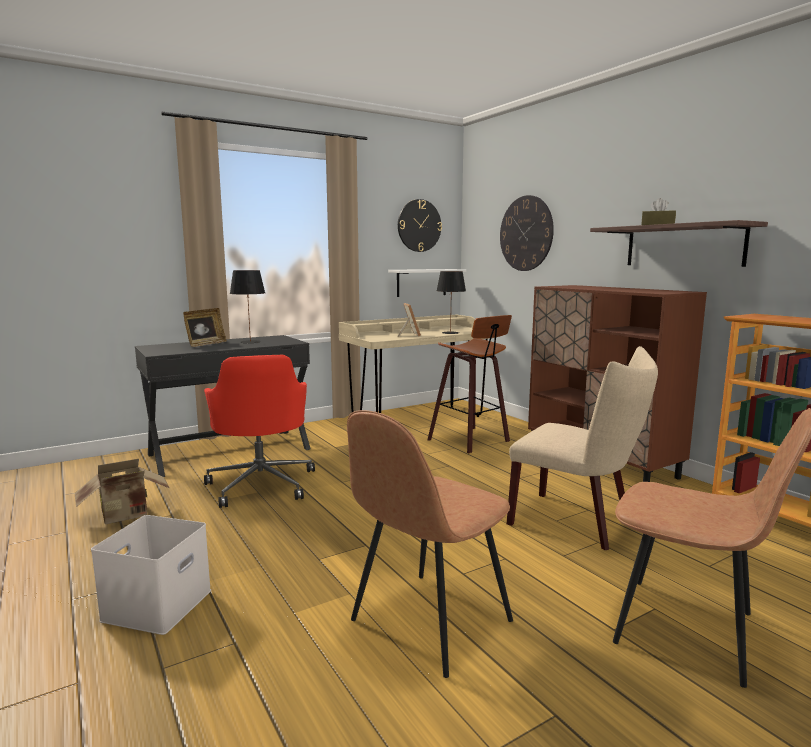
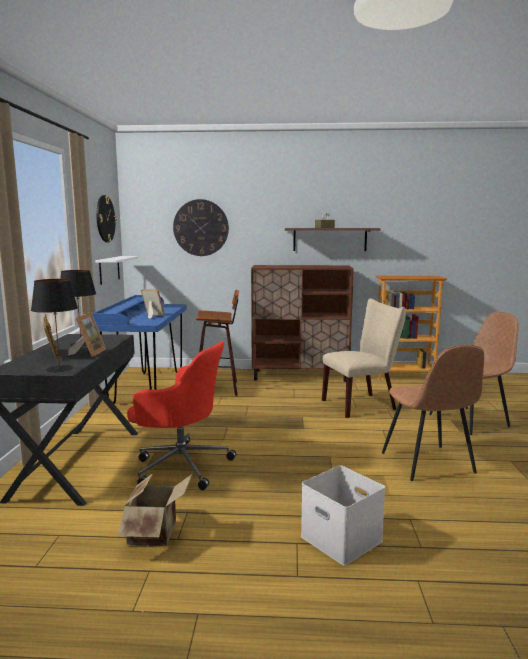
camera: 55 degrees left, 0 degrees up
beige desk [339,314,489,417] -> blue desk [92,295,187,403]
black table lamp [437,271,466,334] -> black table lamp moved to [31,279,78,372]
none -> picture frame [68,312,106,357]

